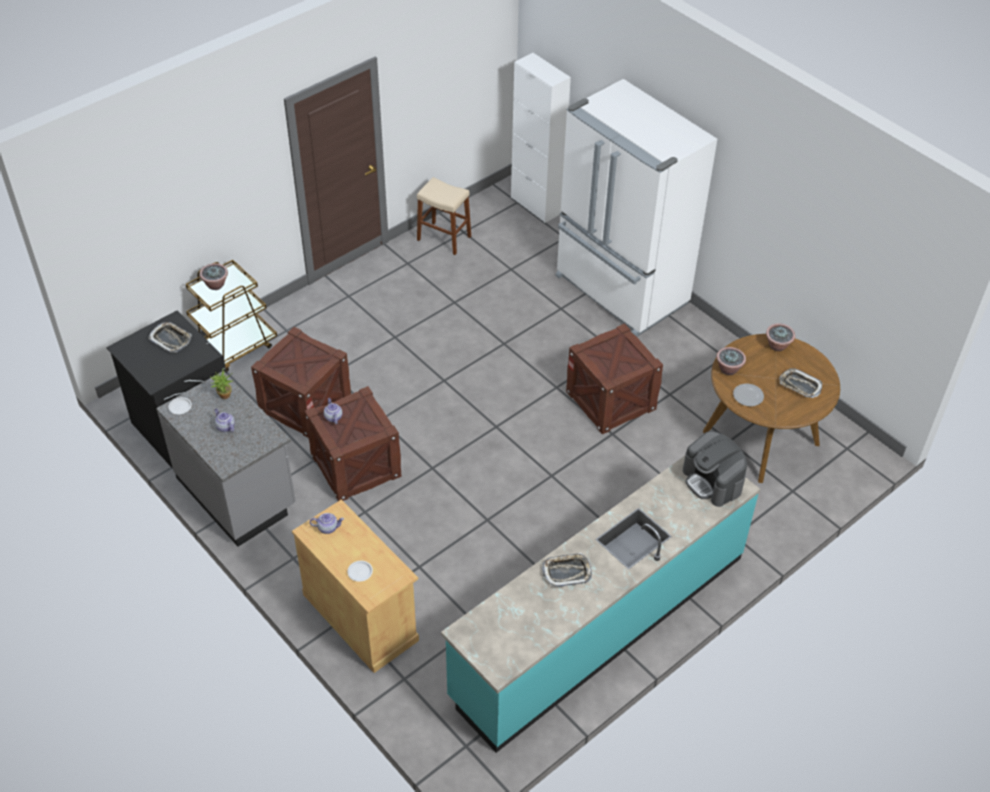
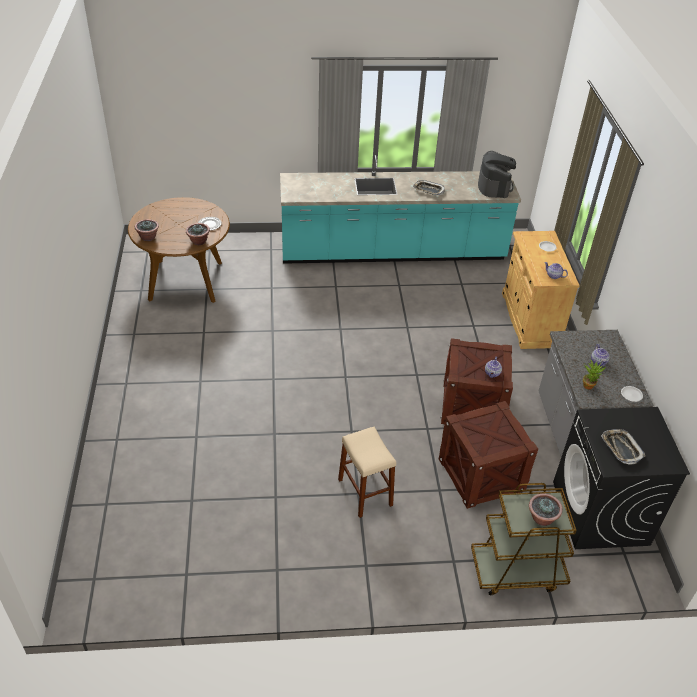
camera: 145 degrees left, 5 degrees down
beige stool [417,177,471,255] -> beige stool moved to [338,427,396,518]
white cabinet [511,53,571,223] -> none
white fridge [556,79,717,337] -> none
crate [566,323,663,434] -> none
coffee machine [683,431,747,507] -> coffee machine moved to [478,151,516,198]
tray [779,369,822,398] -> none

